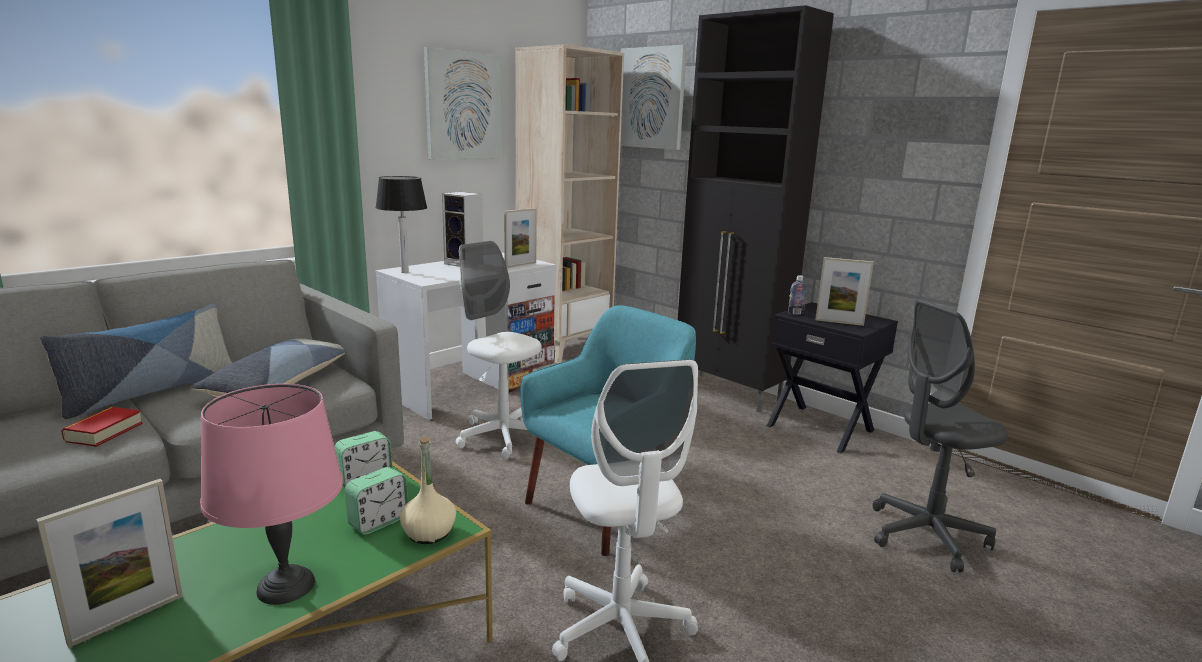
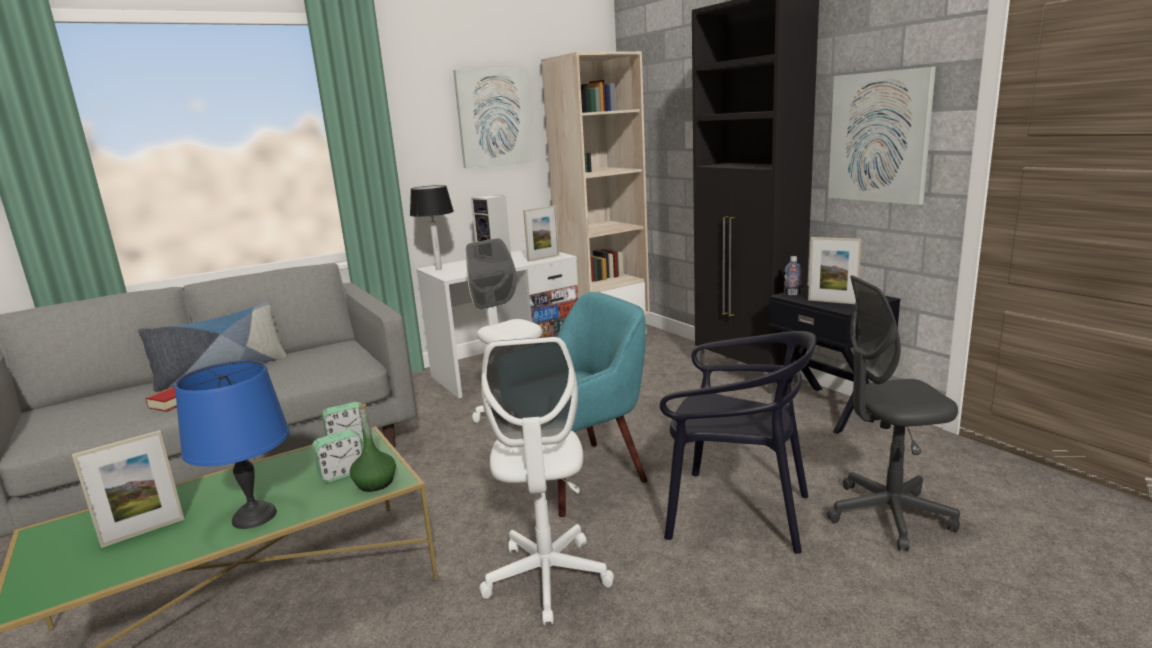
camera: 15 degrees right, 0 degrees up
pillow [189,339,345,397] -> none
pink table lamp [200,384,343,605] -> blue table lamp [175,360,290,529]
beige bottle [400,436,456,544] -> green bottle [350,404,396,492]
picture [620,45,687,150] -> picture moved to [828,67,936,205]
none -> black chair [660,331,816,554]

